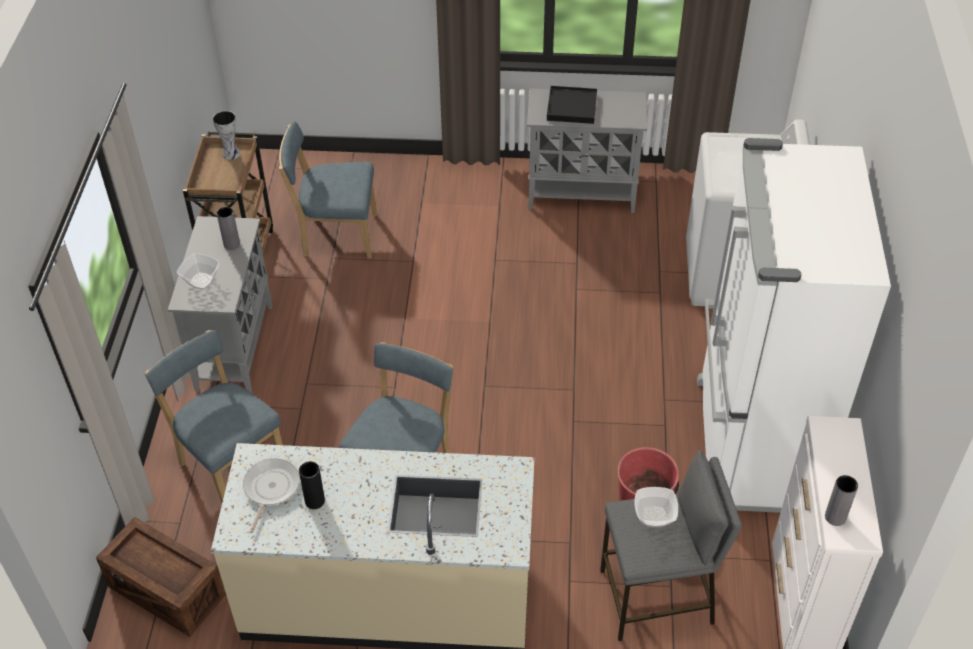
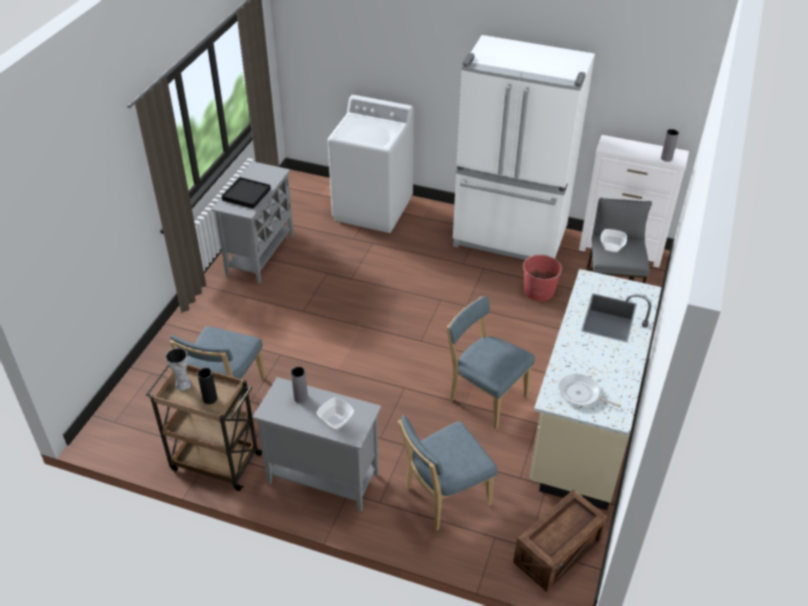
camera: 75 degrees left, 5 degrees down
black vase [299,461,325,509] -> black vase moved to [197,368,217,404]

